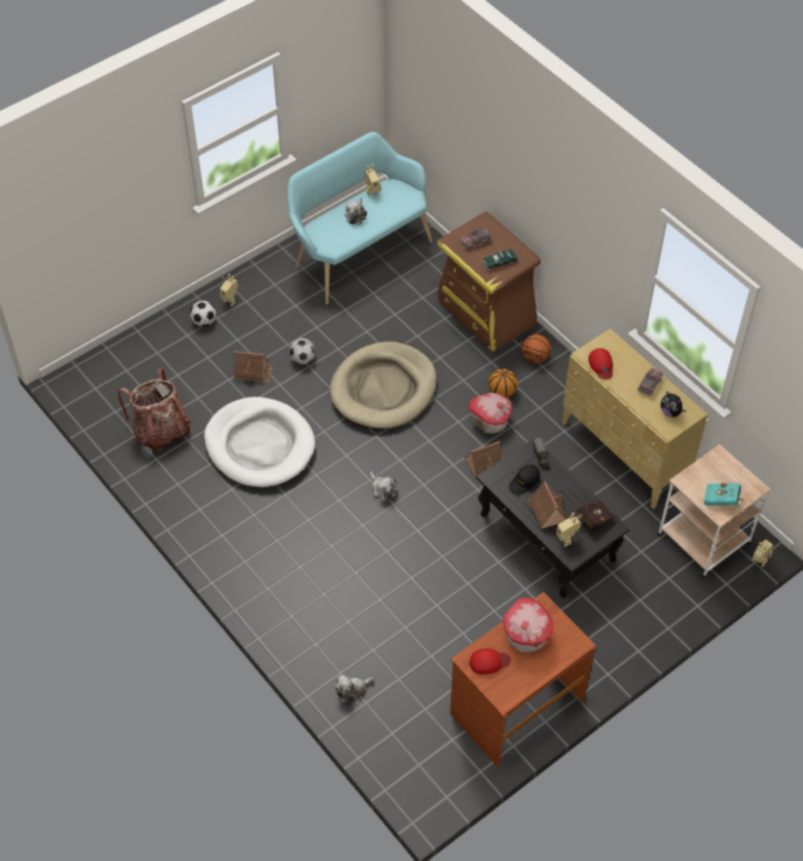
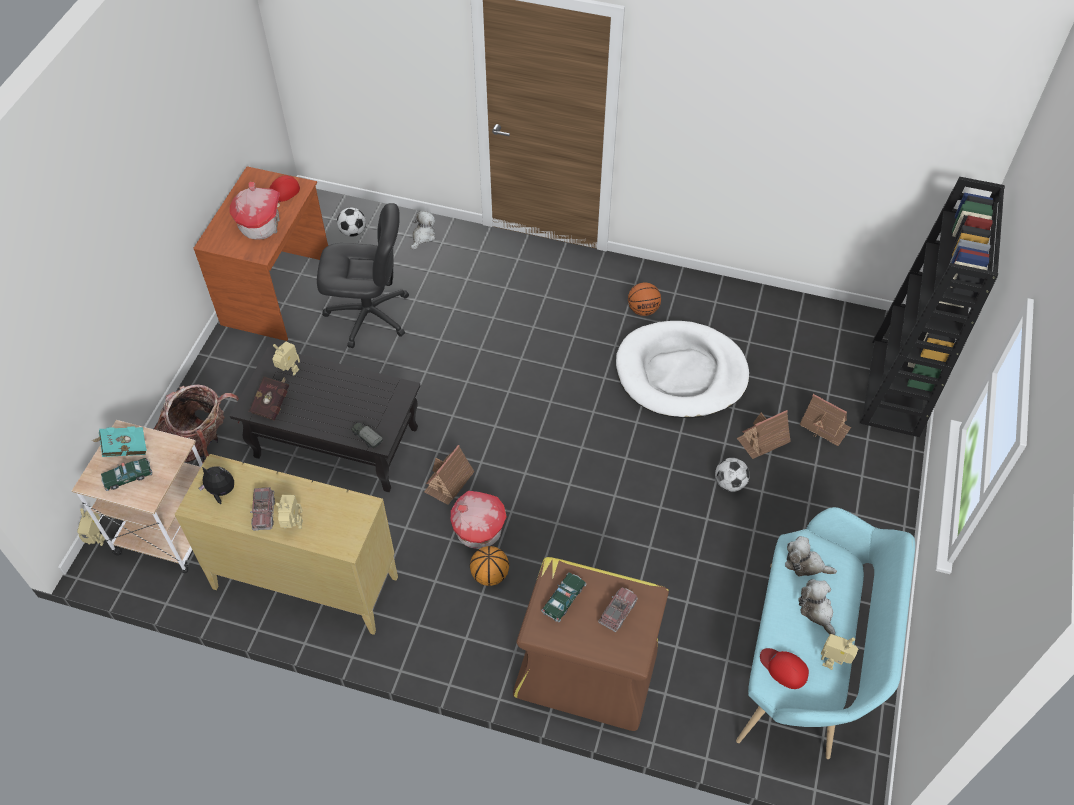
camera: 145 degrees right, 0 degrees up
backpack [118,368,191,451] -> backpack moved to [154,384,239,463]
football [190,301,216,327] -> football moved to [337,207,366,237]
toy robot [220,274,238,306] -> toy robot moved to [276,495,303,529]
beige dog bed [330,342,437,429] -> none
plush toy [370,471,397,501] -> plush toy moved to [785,536,837,576]
black cap [509,464,540,494] -> none
basketball [522,334,551,363] -> basketball moved to [628,282,661,316]
toy house [528,481,567,528] -> toy house moved to [799,394,851,446]
red cap [589,348,613,379] -> red cap moved to [760,648,809,689]
none -> toy car [101,458,153,491]
none -> black office chair [317,203,409,348]
none -> black bookcase [860,177,1005,437]

